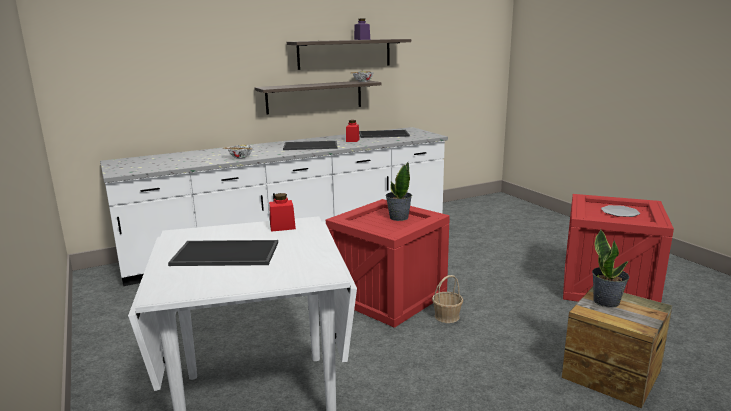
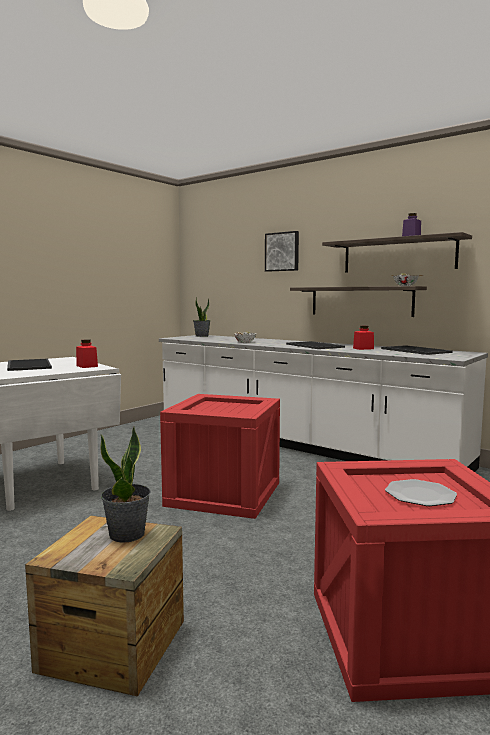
camera: 65 degrees right, 10 degrees down
potted plant [386,162,412,221] -> potted plant moved to [193,297,211,337]
basket [432,275,463,323] -> none
none -> picture [265,231,299,272]

